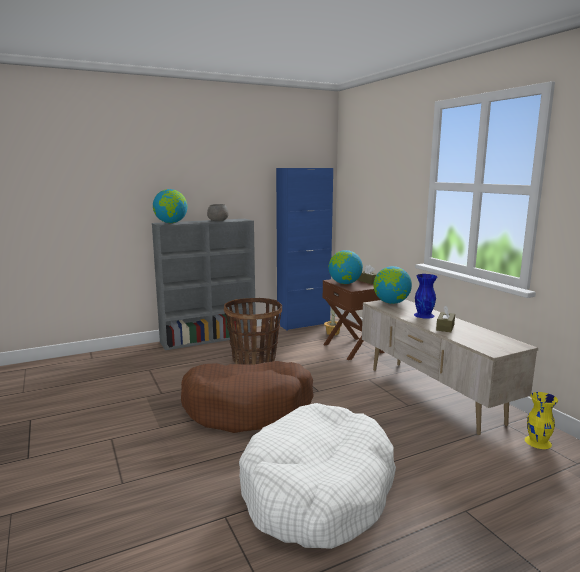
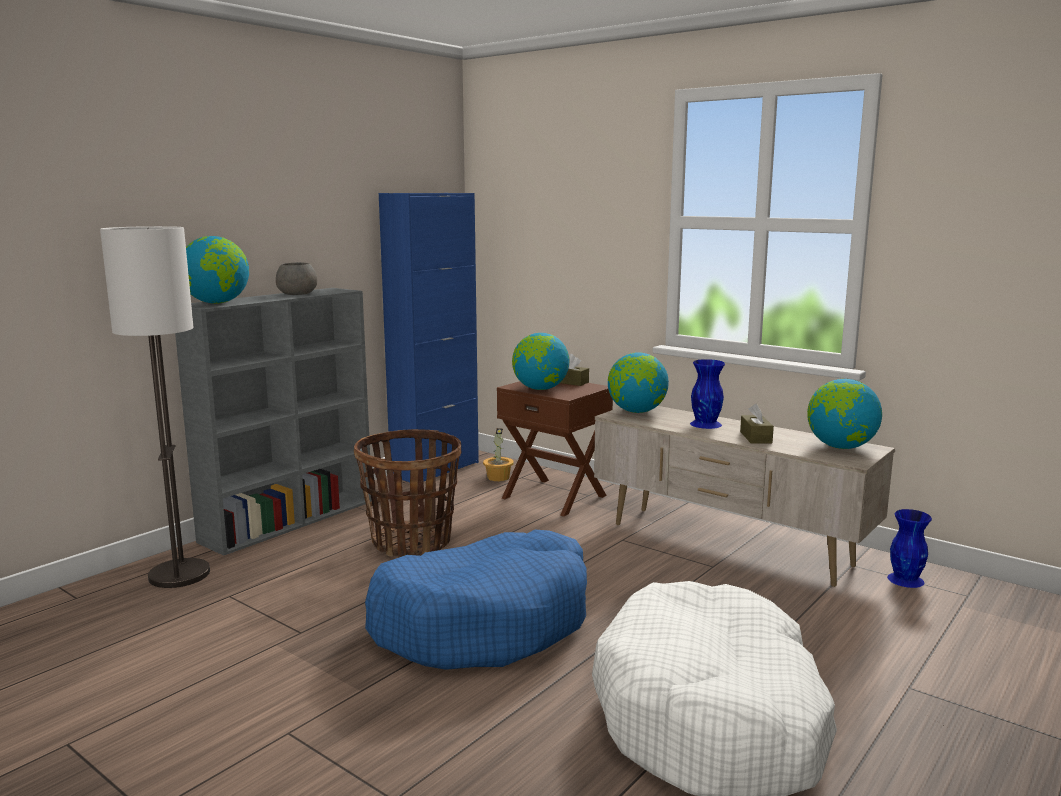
camera: 25 degrees left, 0 degrees up
brown dog bed [181,361,314,433] -> blue dog bed [365,530,587,670]
yellow vase [525,392,558,449] -> blue vase [887,509,932,588]
none -> floor lamp [100,226,210,588]
none -> globe [807,379,882,449]

